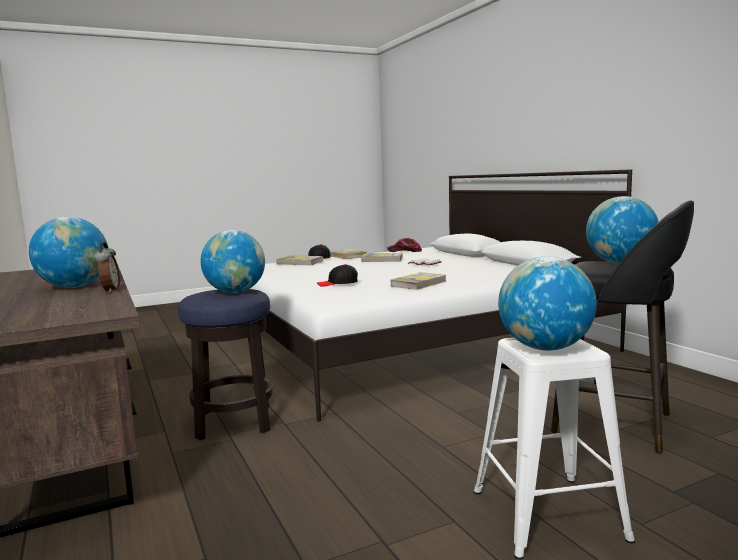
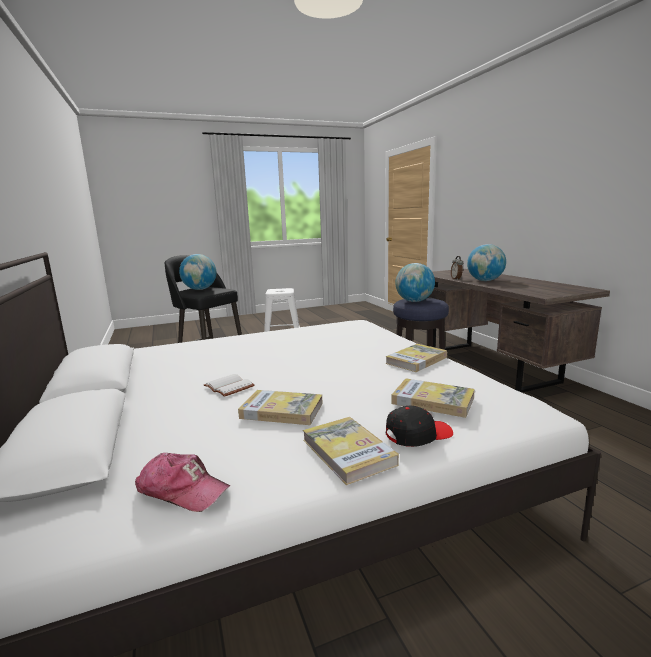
camera: 175 degrees left, 5 degrees up
black cap [317,264,358,287] -> none
book [391,272,447,290] -> book moved to [385,344,447,372]
globe [498,256,597,350] -> none

